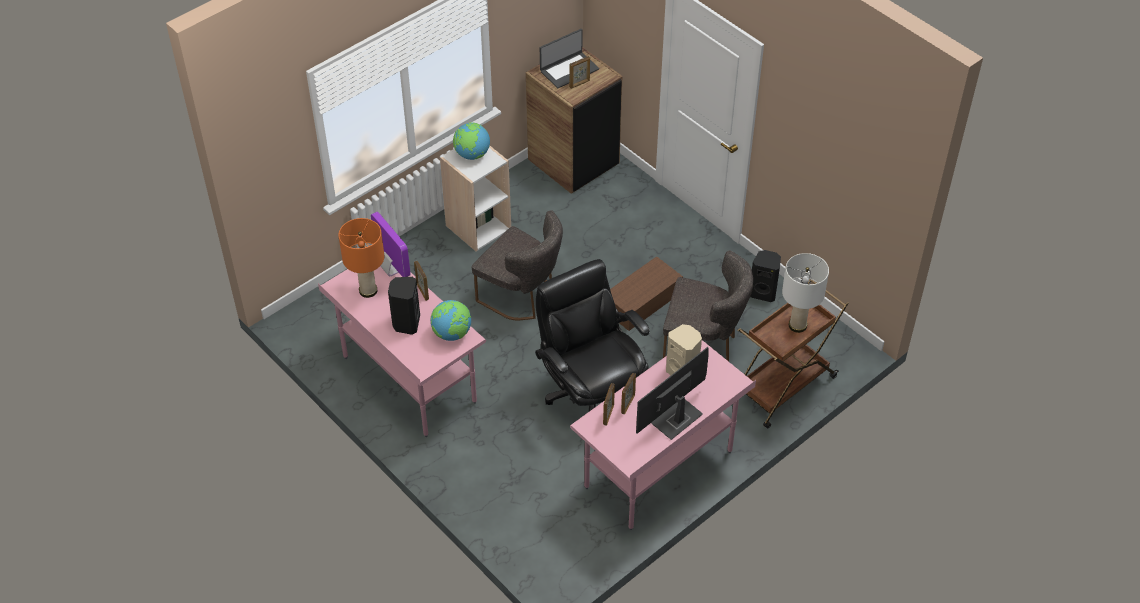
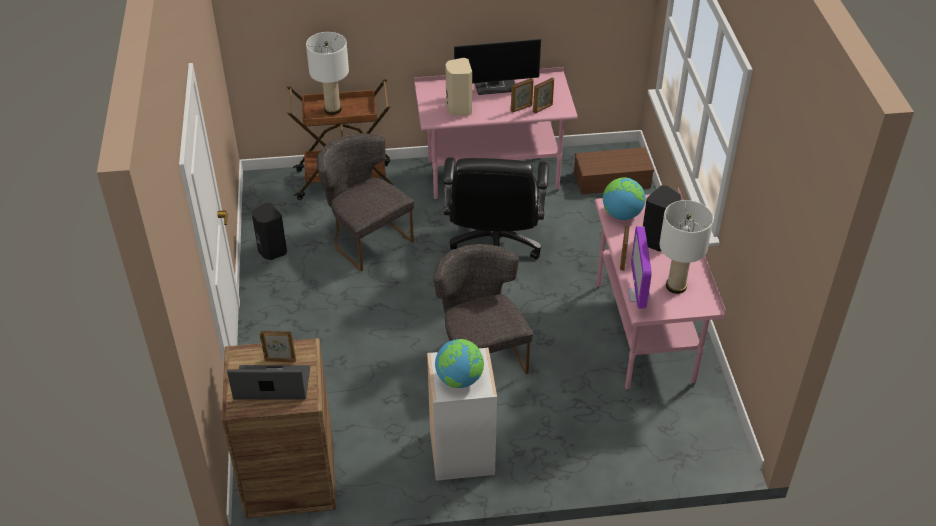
camera: 145 degrees left, 5 degrees down
orange table lamp [338,218,384,298] -> white table lamp [659,200,714,294]
brown storage box [610,256,683,331] -> brown storage box moved to [574,147,654,194]

